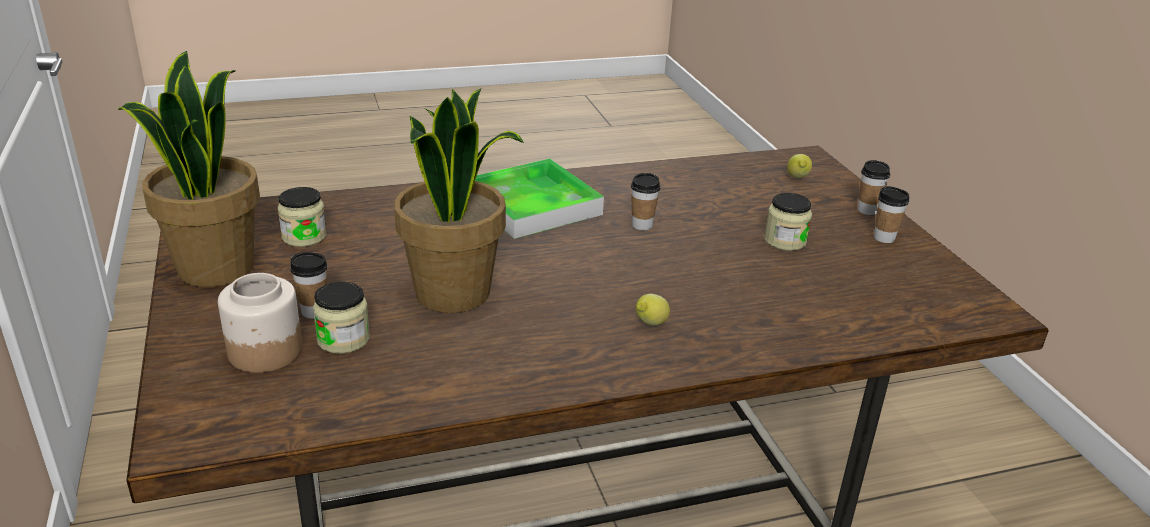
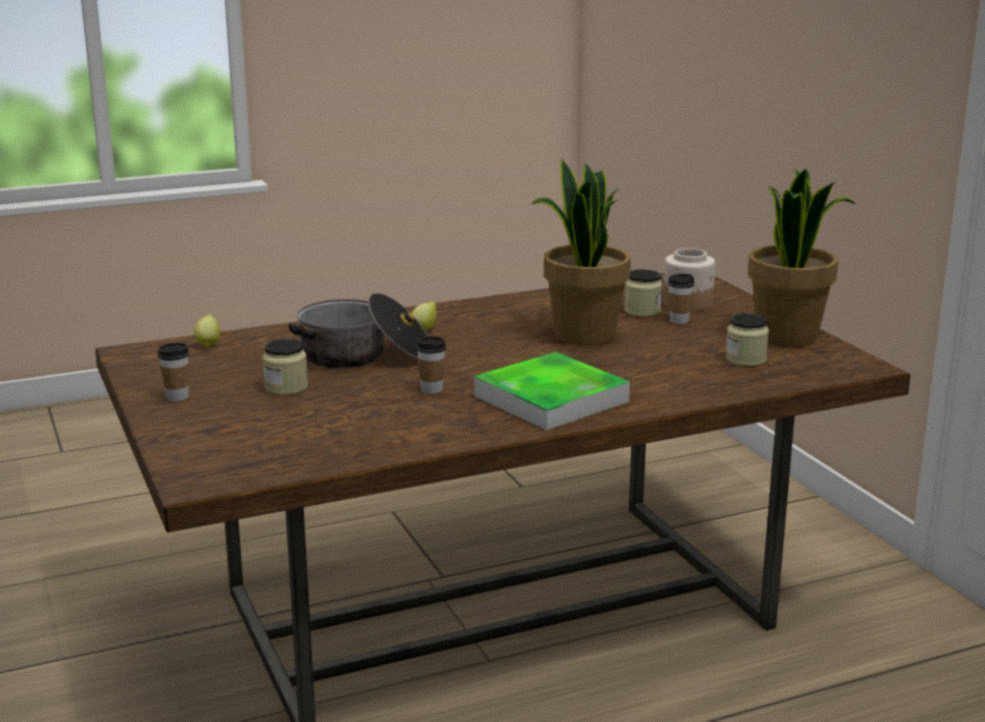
camera: 175 degrees right, 10 degrees down
lemon [787,154,812,178] -> lemon moved to [194,314,220,347]
cup [858,160,890,215] -> none
none -> cooking pot [288,293,428,369]

